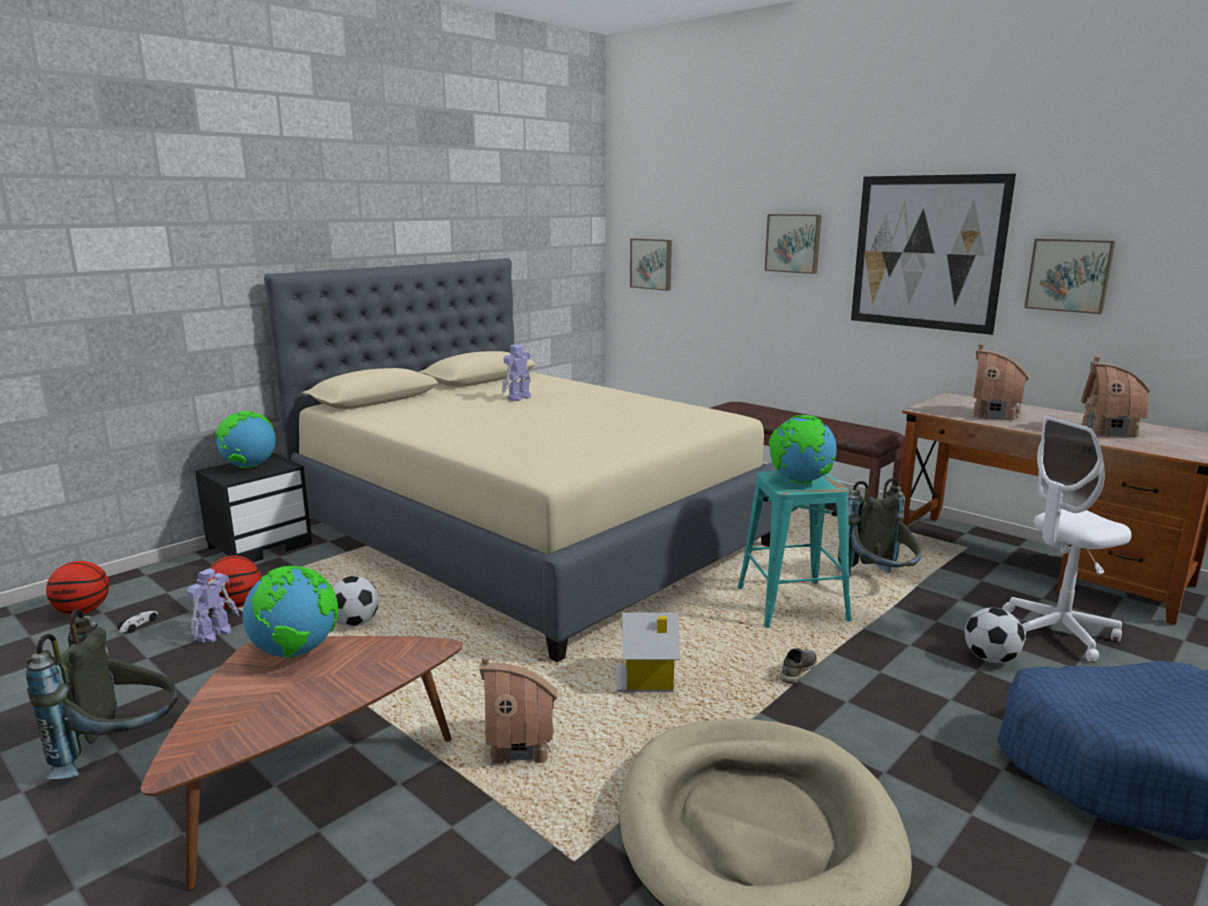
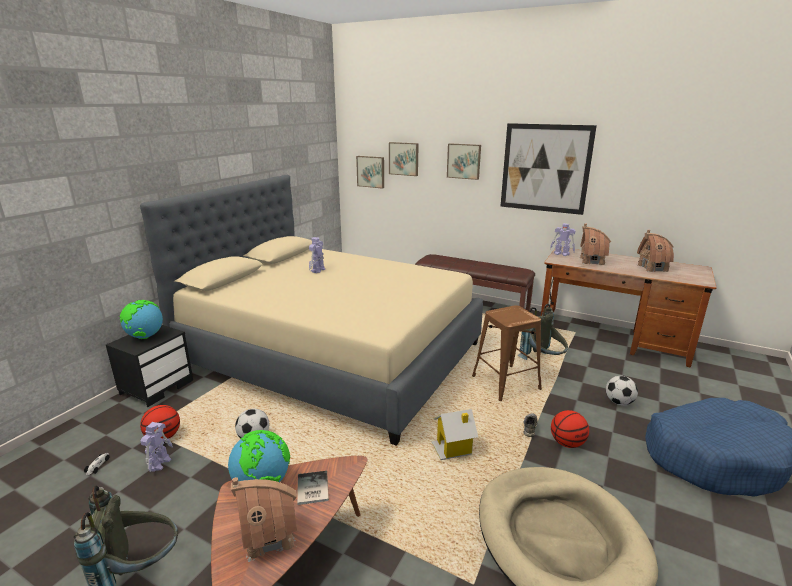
camera: 15 degrees left, 5 degrees up
basketball [46,561,109,615] -> basketball moved to [551,410,589,448]
toy house [479,656,558,765] -> toy house moved to [231,477,297,562]
turquoise stool [738,471,852,628] -> brown stool [472,305,542,401]
globe [769,415,837,483] -> none
white office chair [1002,415,1132,661] -> none
picture [1024,239,1115,314] -> picture moved to [389,142,419,176]
none -> book [297,471,329,505]
none -> toy robot [550,223,576,256]

